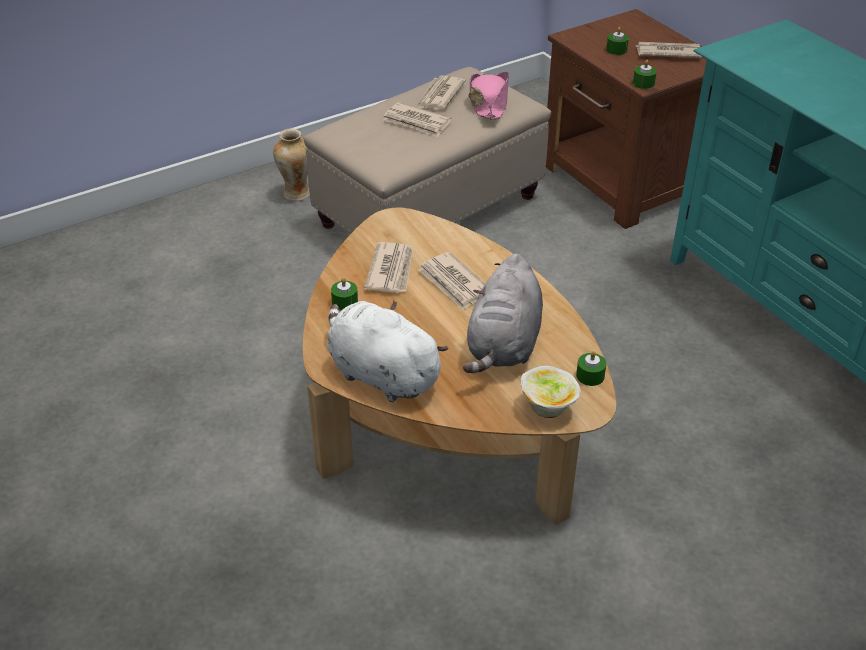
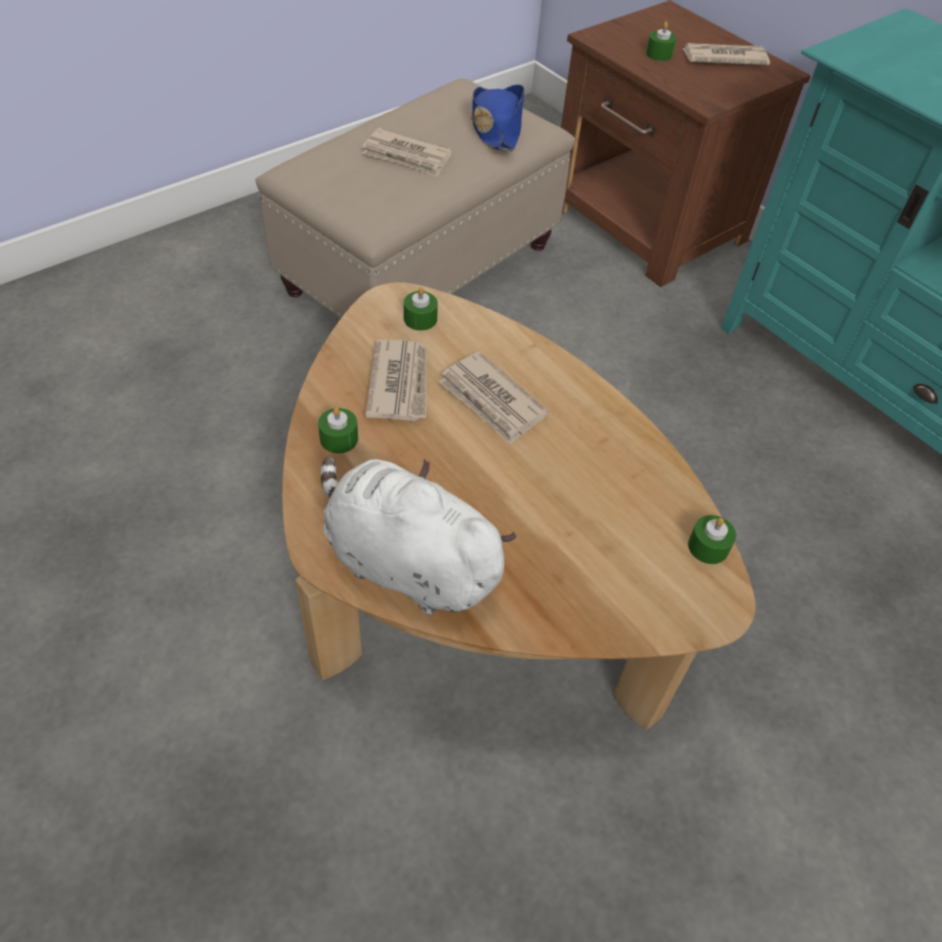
camera: 10 degrees left, 10 degrees up
vase [273,129,310,201] -> none
newspaper [417,75,466,110] -> none
grey plush toy [463,254,543,373] -> none
pink hat [469,72,509,120] -> blue hat [471,85,525,151]
bowl [521,366,581,418] -> none
green candle [633,60,657,89] -> green candle moved to [404,287,438,331]

